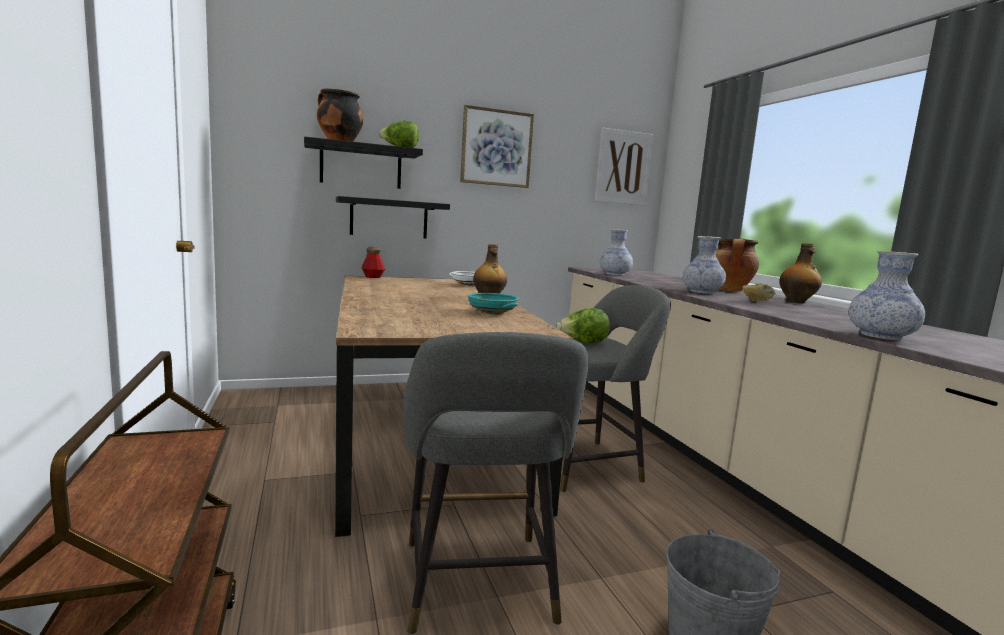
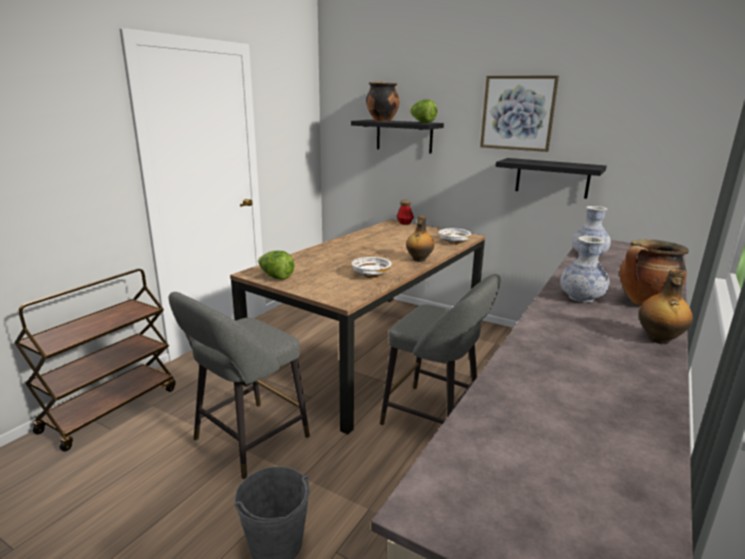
camera: 50 degrees right, 10 degrees up
black shelf [336,196,450,239] -> black shelf moved to [496,158,607,199]
turquoise bowl [468,293,519,315] -> white bowl [352,257,392,278]
lettuce [557,308,610,343] -> lettuce moved to [258,251,295,280]
picture [595,128,654,206] -> none
bread [743,283,776,301] -> none
vase [849,250,925,340] -> none

